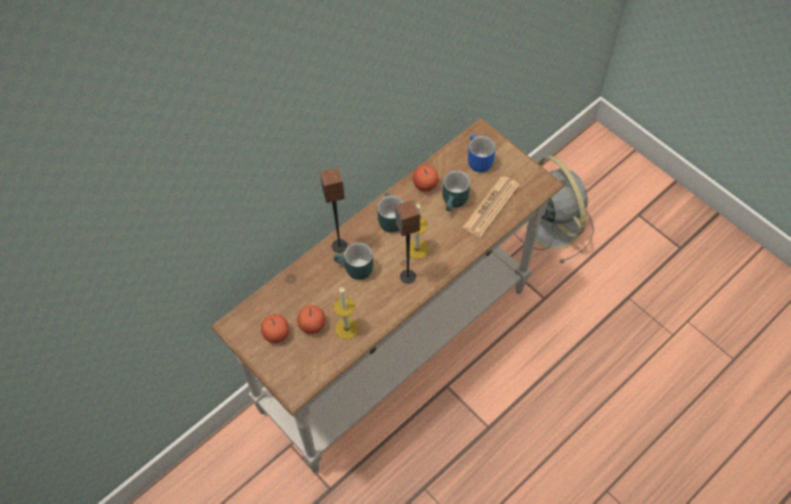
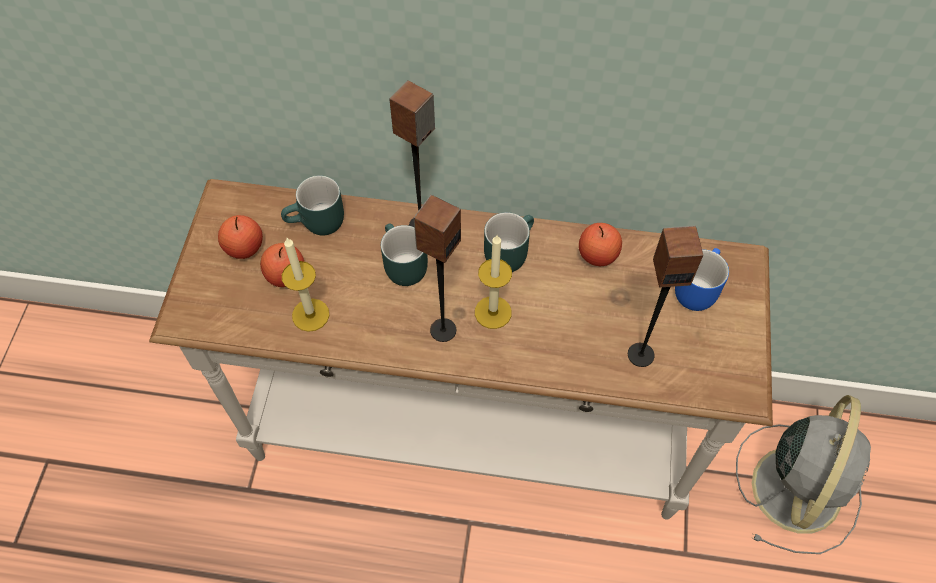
camera: 50 degrees right, 0 degrees up
turquoise mug [442,171,470,211] -> turquoise mug moved to [281,175,344,235]
newspaper [462,176,520,237] -> speaker [628,226,703,367]

